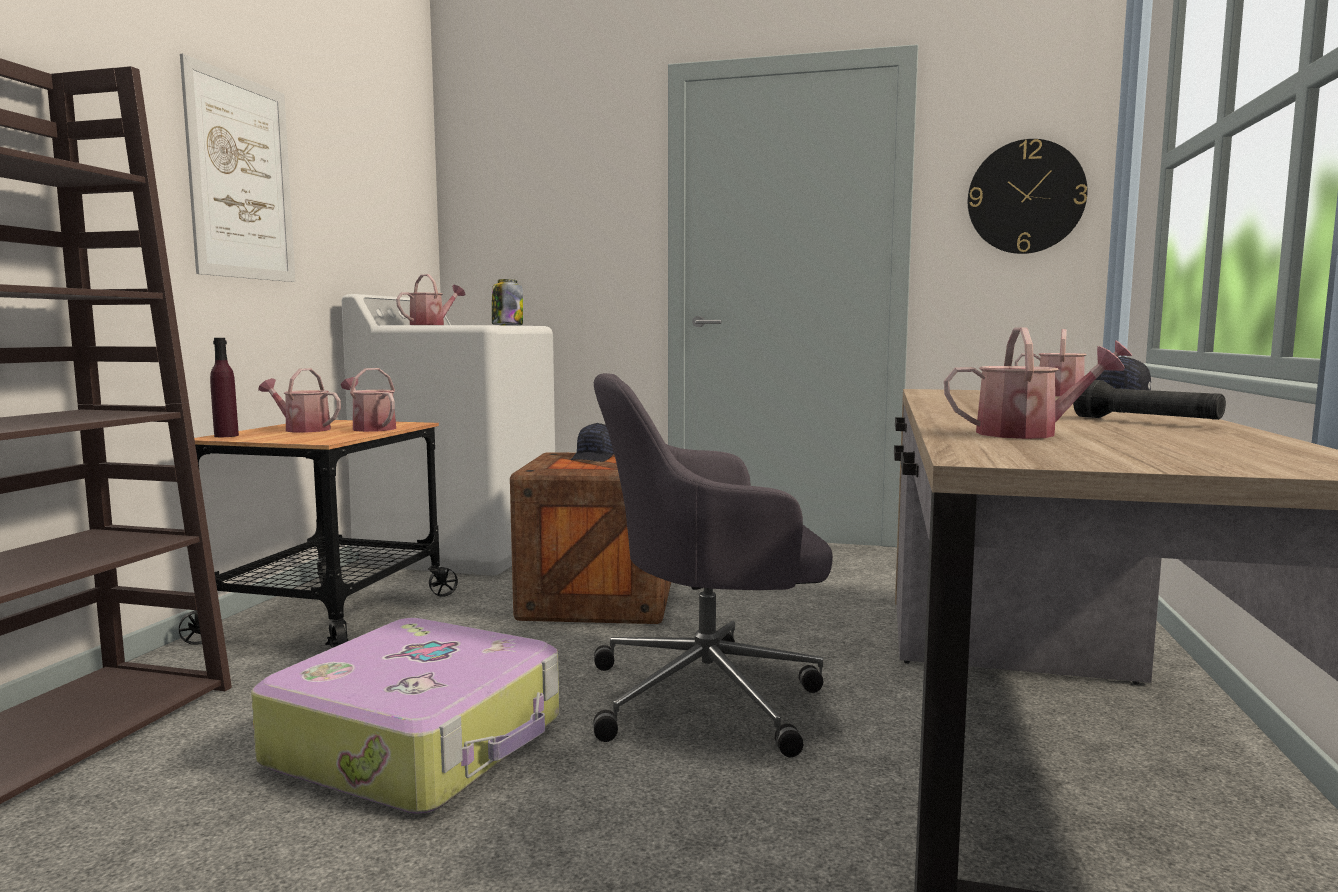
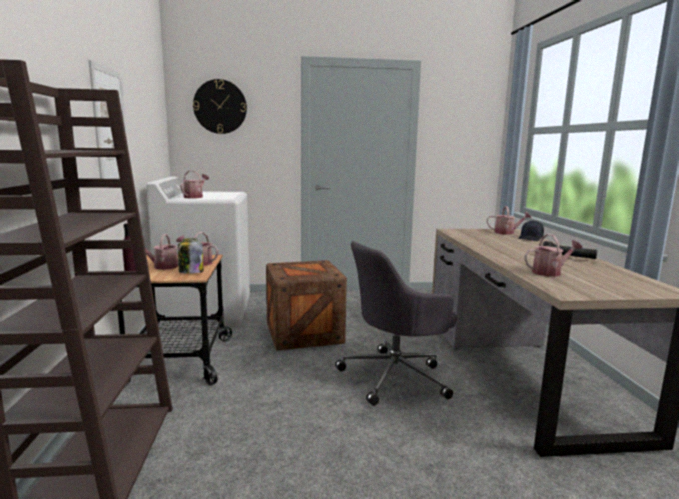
camera: 20 degrees left, 5 degrees up
suitcase [251,618,559,814] -> none
jar [492,279,523,326] -> jar moved to [178,238,203,274]
black cap [571,423,614,462] -> none
wall clock [968,139,1088,254] -> wall clock moved to [193,79,247,134]

